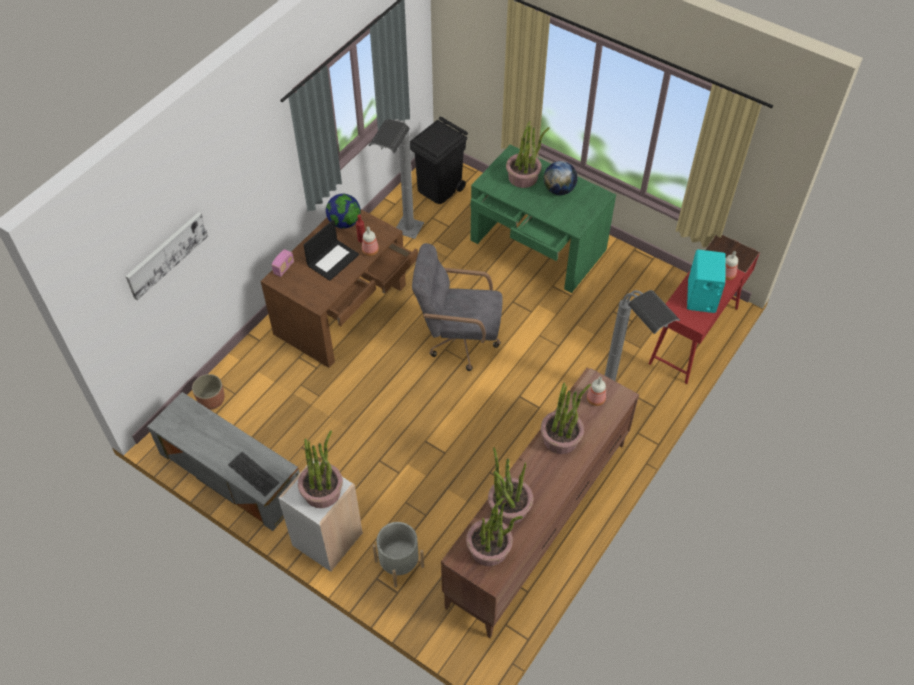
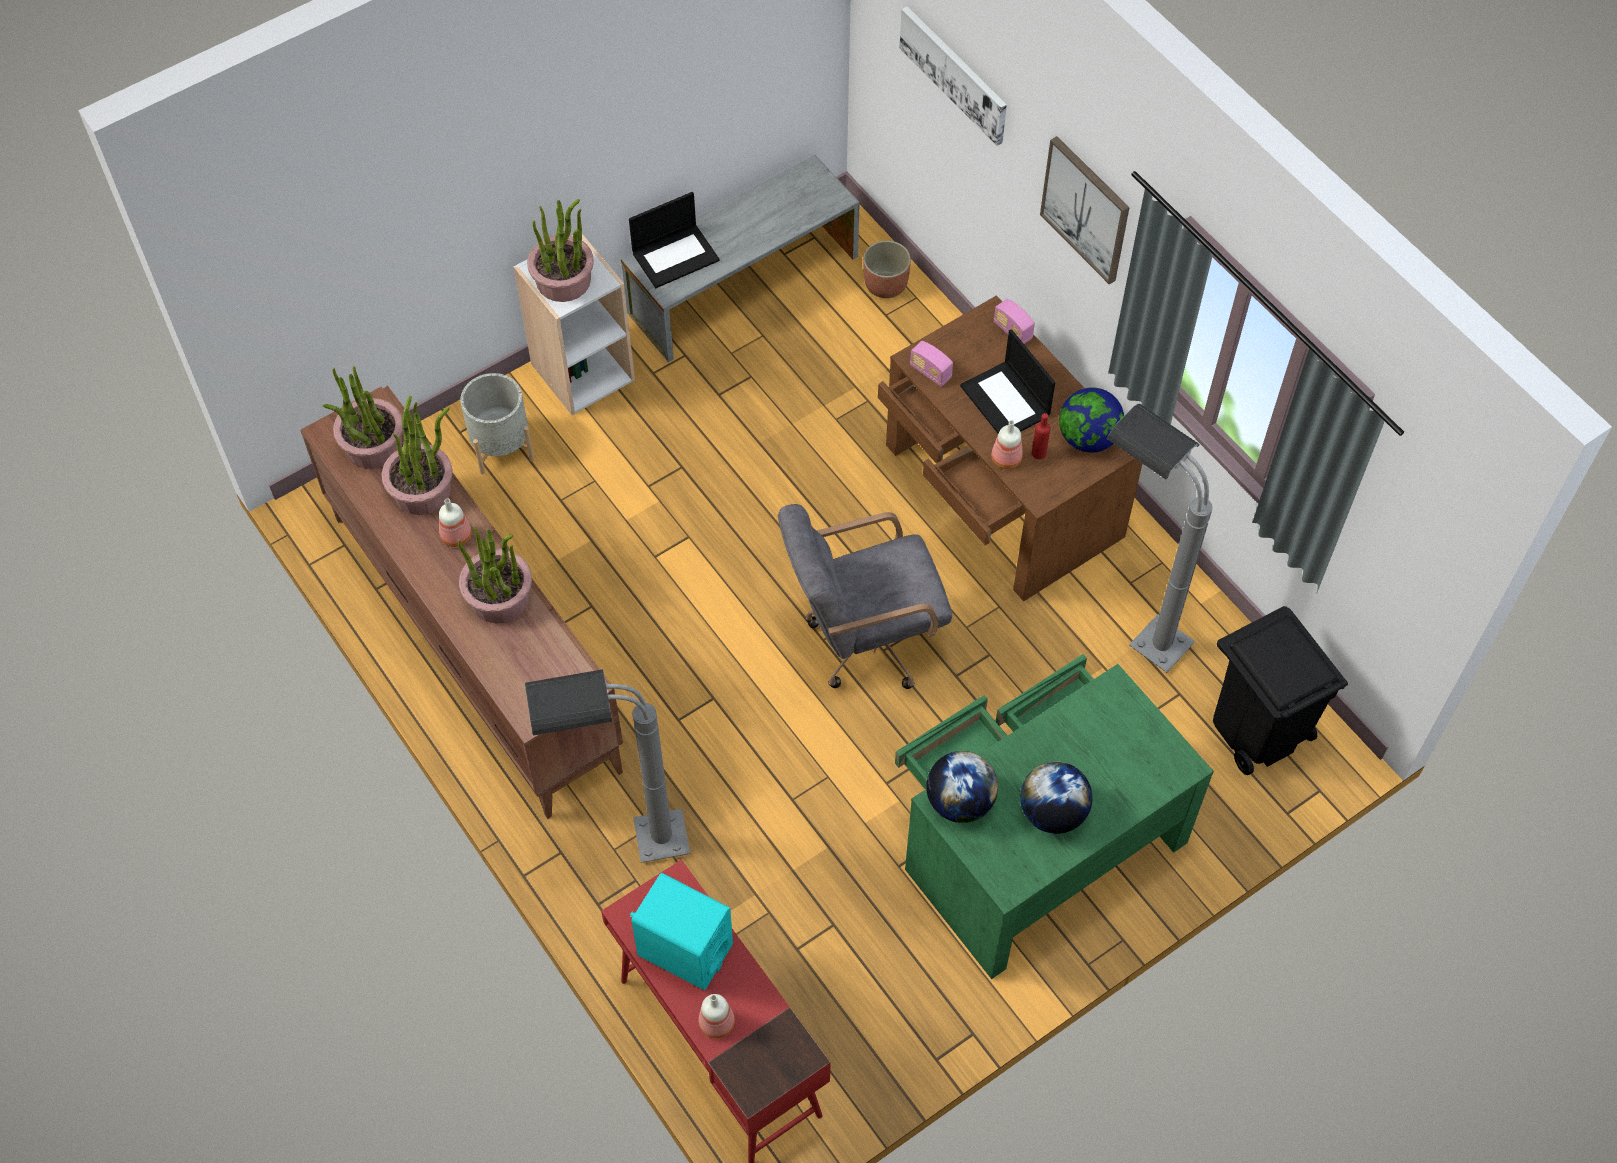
camera: 110 degrees right, 5 degrees up
keyboard [228,452,279,496] -> laptop [629,192,720,288]
grey office chair [412,243,503,371] -> grey office chair turned 135 degrees counterclockwise [778,504,952,689]
potted plant [506,121,550,188] -> none
bottle [587,377,606,406] -> bottle moved to [439,498,472,547]
none -> radio [910,341,953,387]
none -> globe [926,751,998,823]
none -> picture [1040,136,1130,284]

